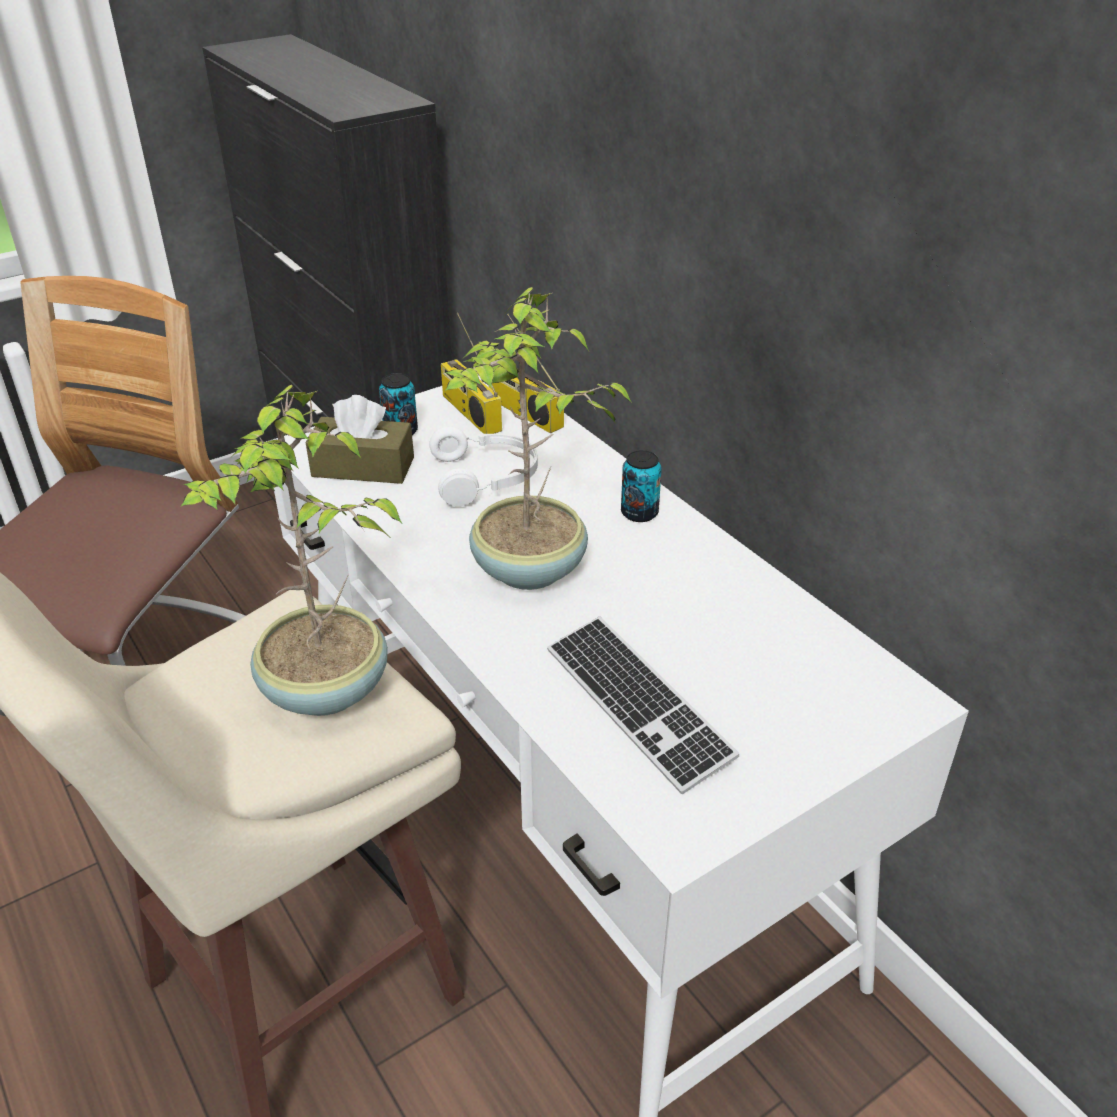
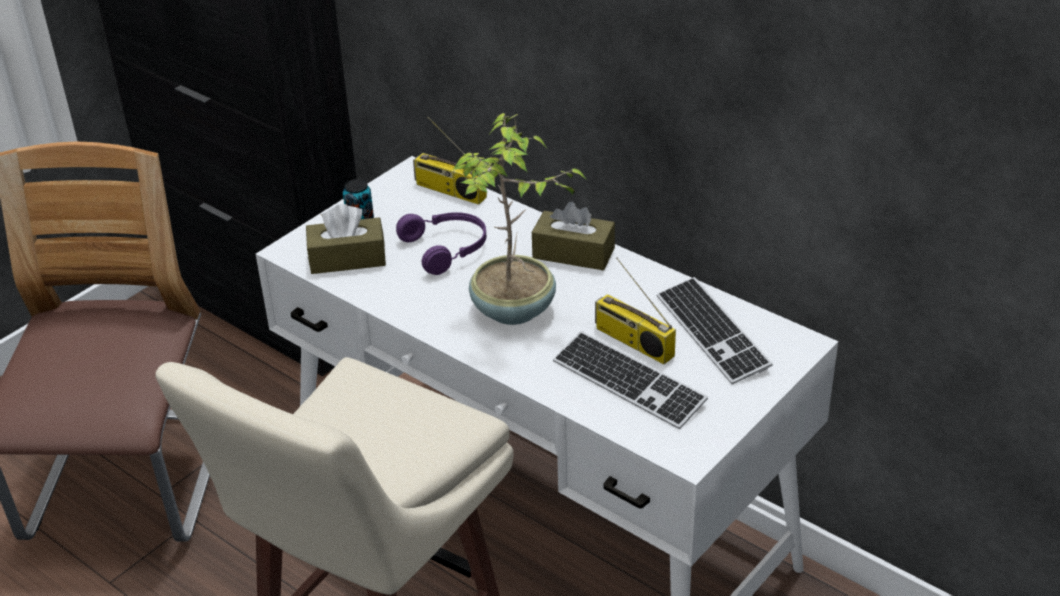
camera: 15 degrees left, 0 degrees up
potted plant [180,385,402,716] -> none
white headphones [429,426,538,507] -> purple headphones [396,212,486,275]
radio [441,313,502,434] -> radio moved to [595,258,676,364]
can [621,450,662,522] -> brown tissue box [532,202,615,270]
none -> keyboard [657,277,772,385]

